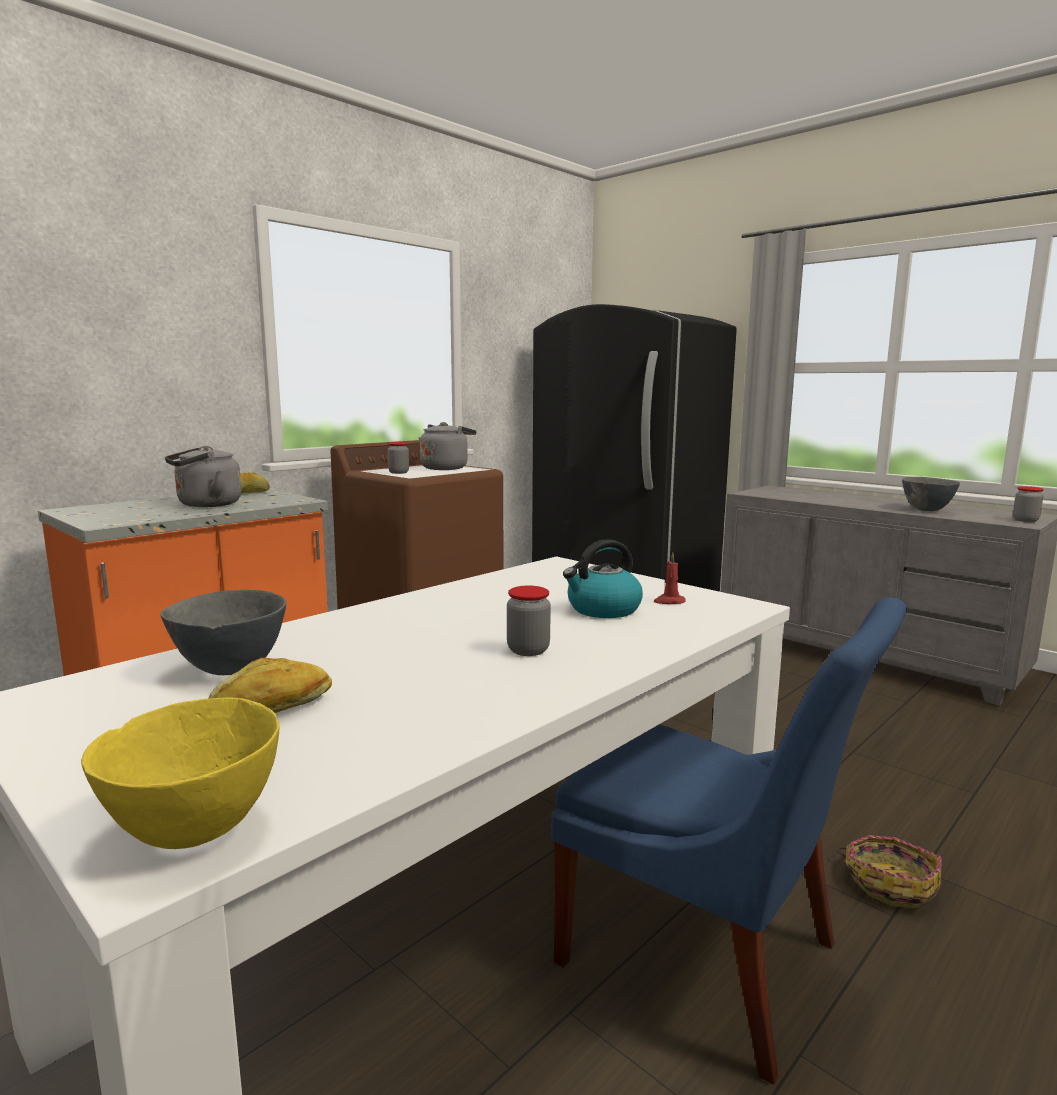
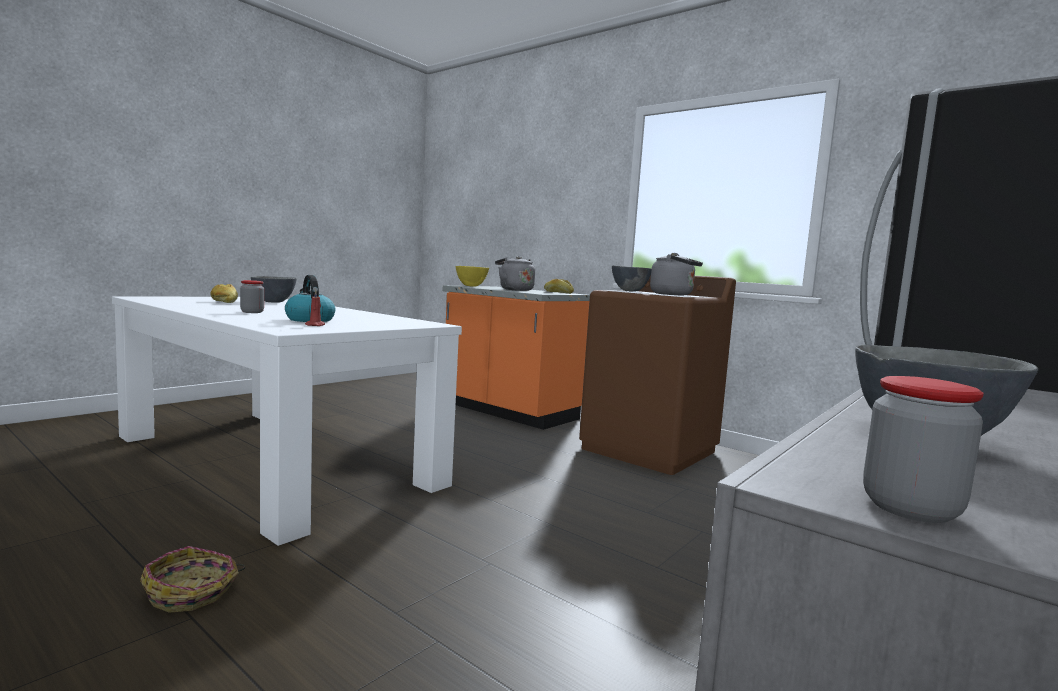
camera: 85 degrees right, 5 degrees down
yellow bowl [81,698,279,849] -> yellow bowl moved to [455,266,489,287]
jar [388,442,409,474] -> grey bowl [612,266,651,292]
blue chair [551,597,907,1084] -> none

